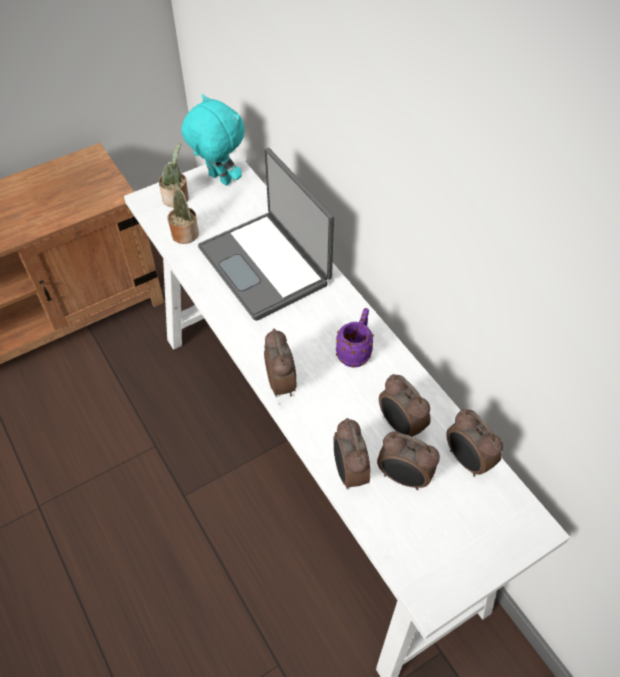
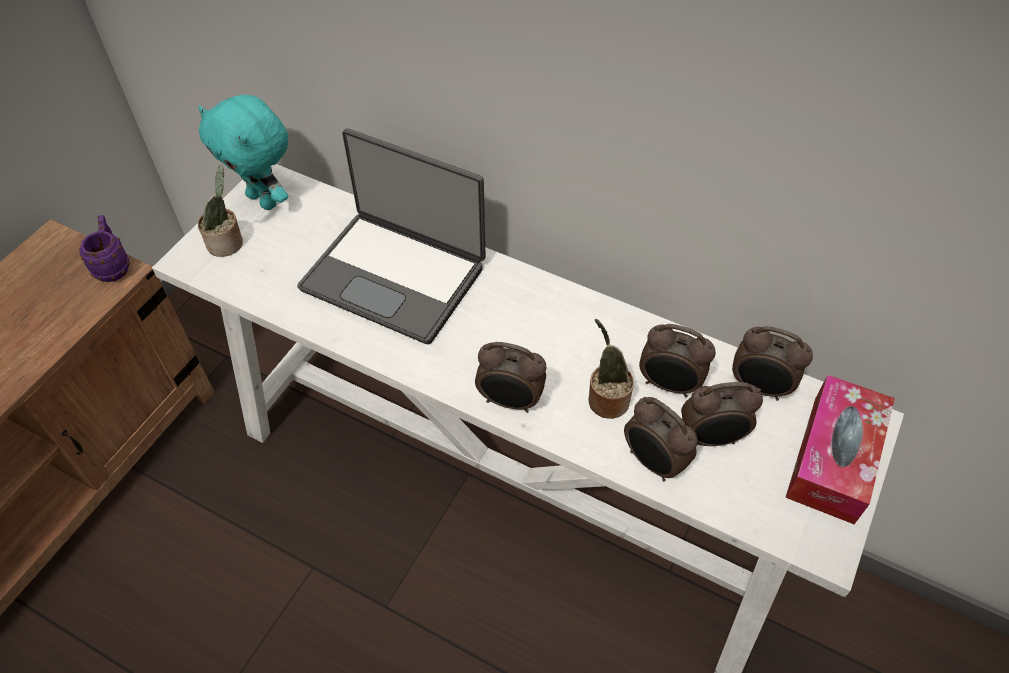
camera: 30 degrees left, 0 degrees up
potted plant [167,164,199,244] -> potted plant moved to [589,319,634,419]
turquoise plush toy [181,94,245,186] -> turquoise plush toy turned 150 degrees counterclockwise [198,95,288,210]
alarm clock [264,328,297,397] -> alarm clock turned 150 degrees clockwise [475,342,547,413]
purple mug [336,308,374,367] -> purple mug moved to [79,215,130,282]
none -> tissue box [785,375,895,524]

